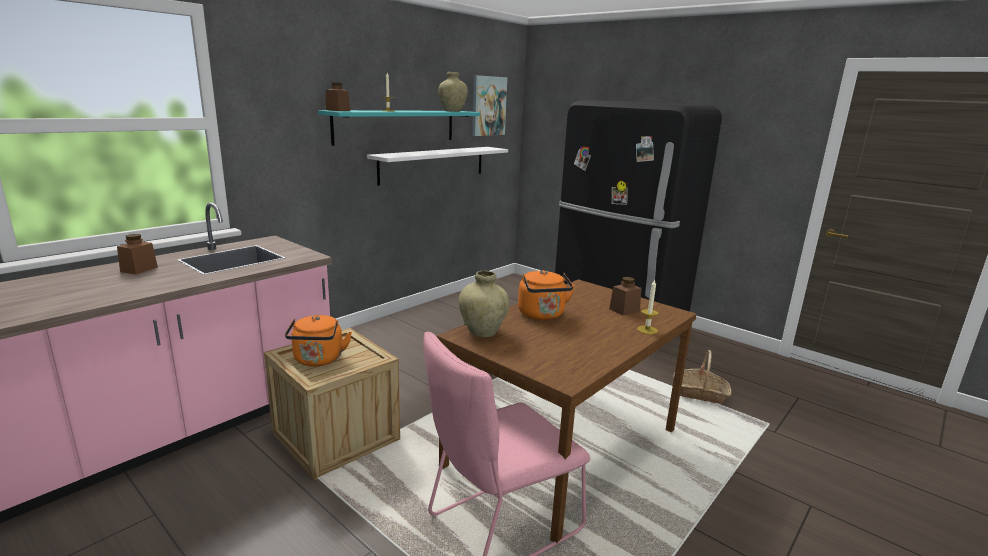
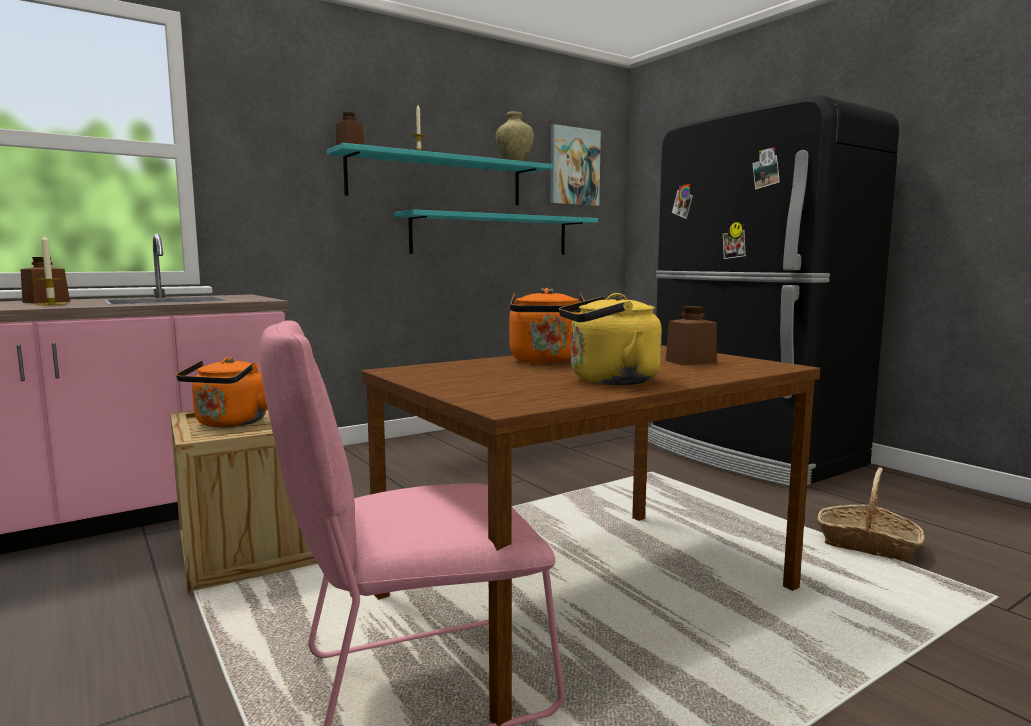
camera: 15 degrees right, 10 degrees down
white shelf [367,147,508,186] -> turquoise shelf [394,209,598,255]
beige vase [458,270,509,338] -> none
candle [637,279,659,334] -> candle moved to [35,234,67,305]
none -> yellow kettle [559,293,662,385]

